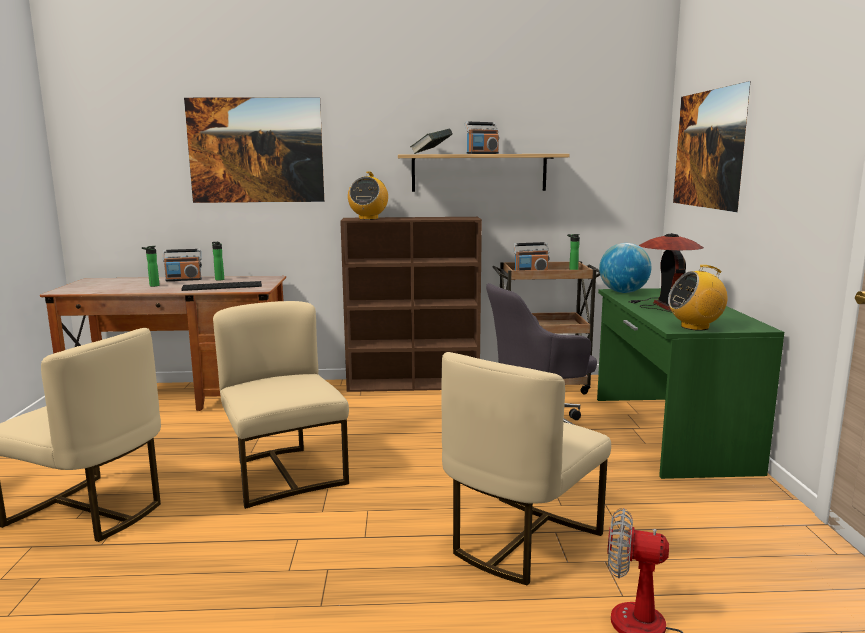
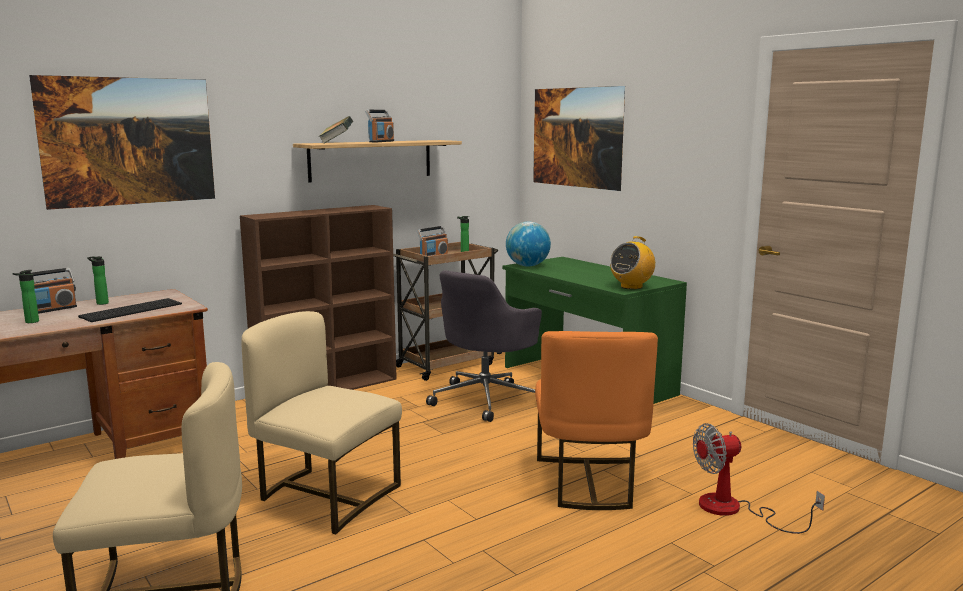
camera: 35 degrees left, 0 degrees up
radio [348,172,388,220] -> none
beige chair [441,352,611,586] -> orange chair [535,331,658,510]
table lamp [629,233,704,313] -> none

